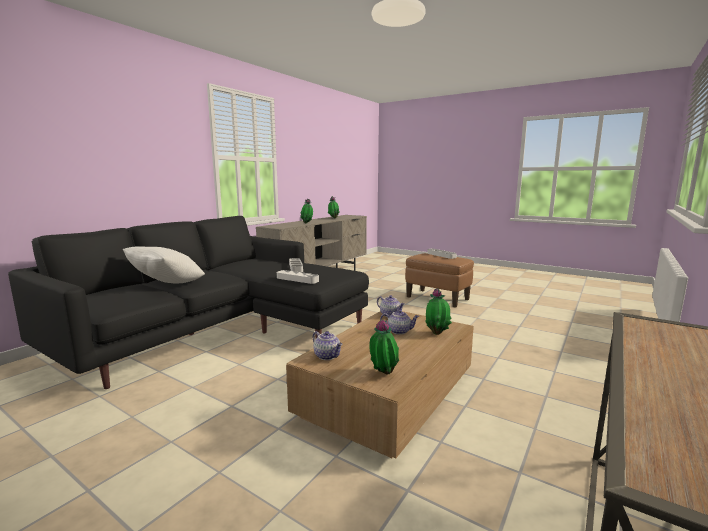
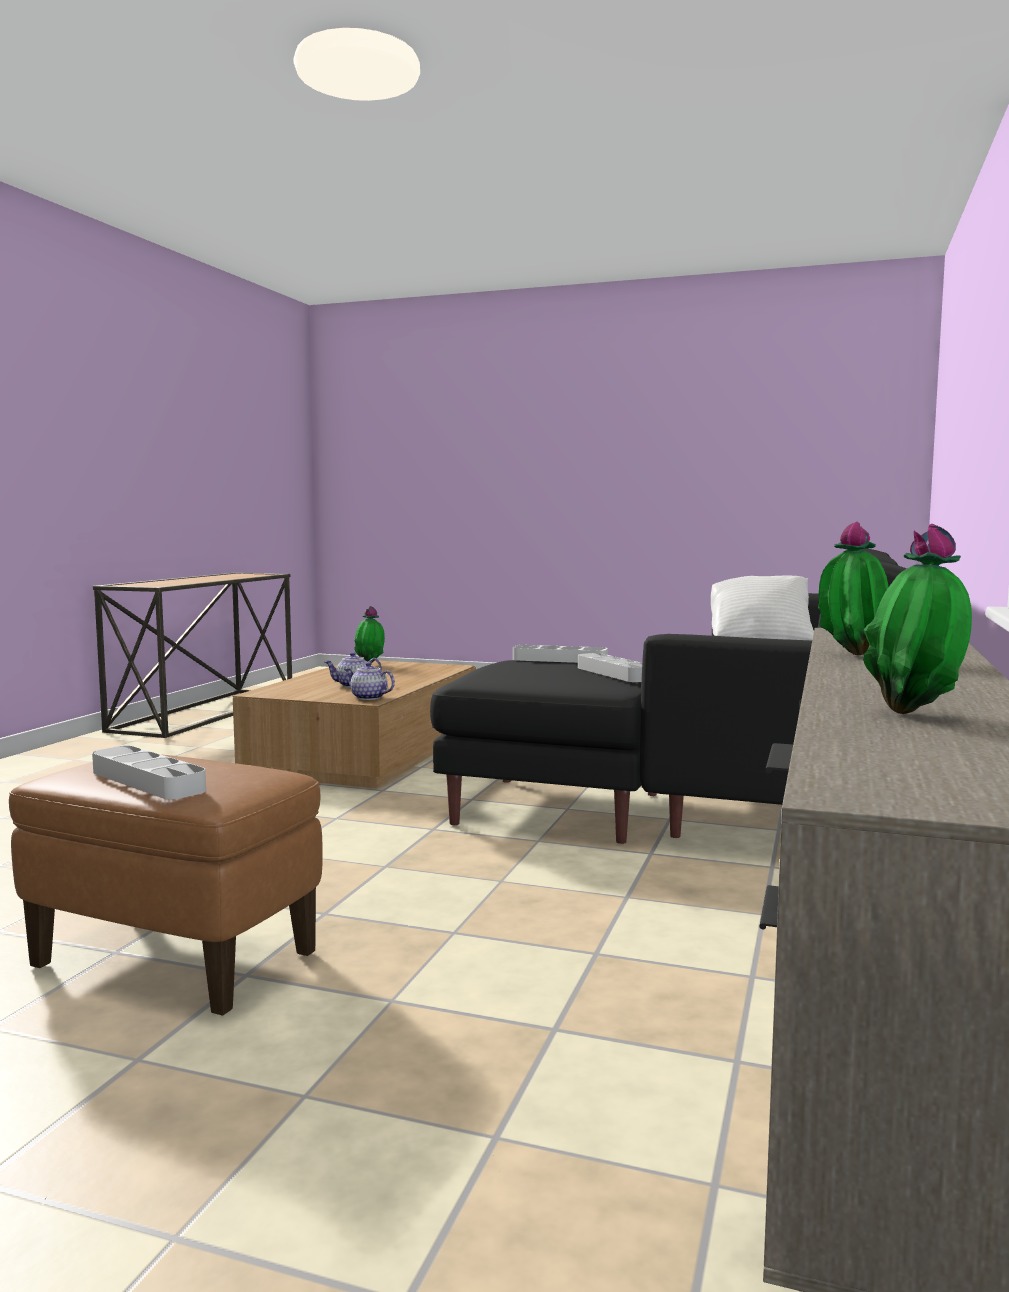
camera: 165 degrees right, 5 degrees down
teapot [313,331,343,360] -> none
potted plant [425,288,452,335] -> none

